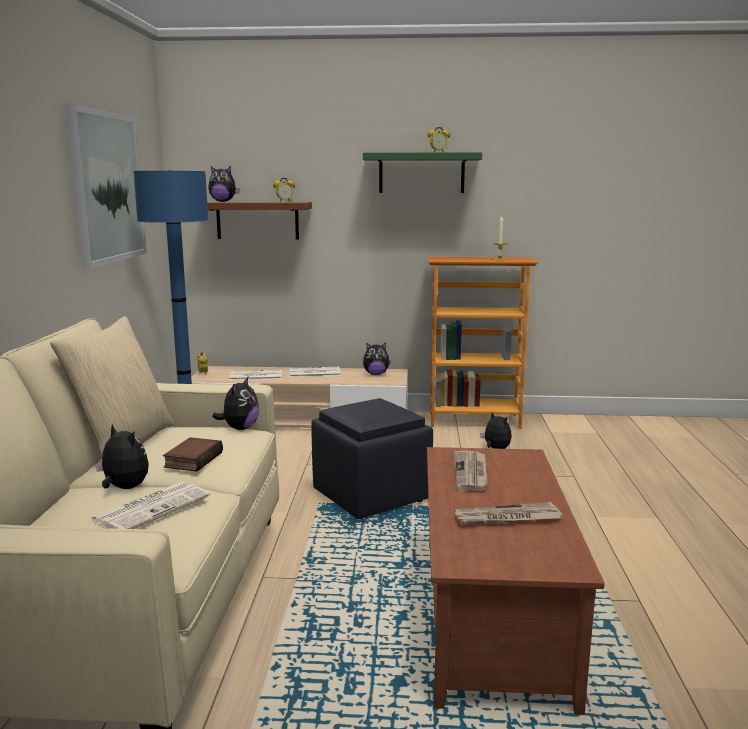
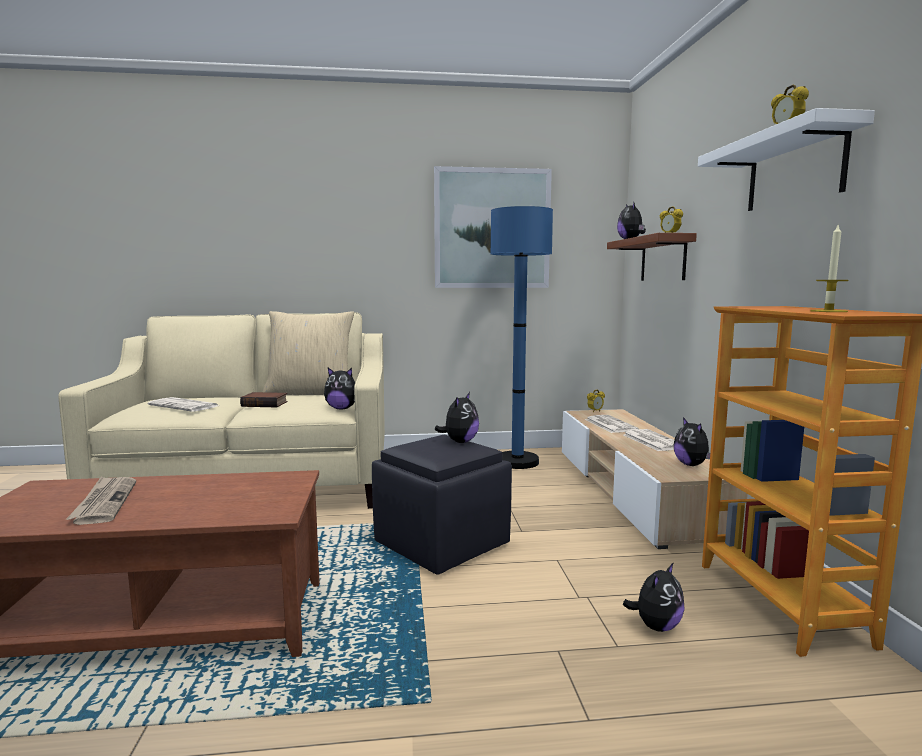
camera: 80 degrees right, 5 degrees down
plush toy [95,424,149,489] -> plush toy moved to [434,392,479,443]
green shelf [363,152,482,193] -> white shelf [698,108,875,211]
newspaper [454,451,487,491] -> none

